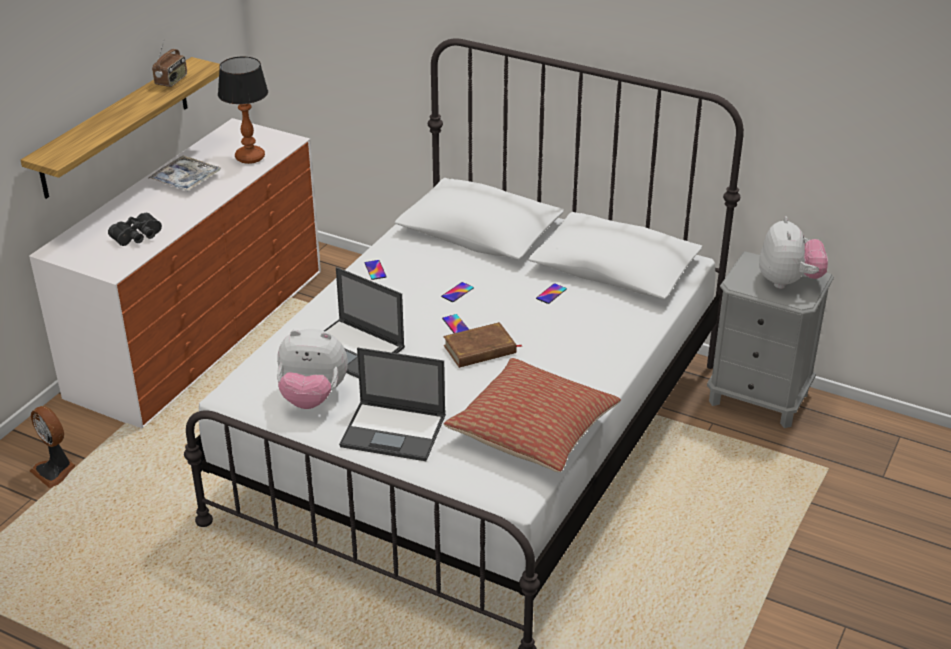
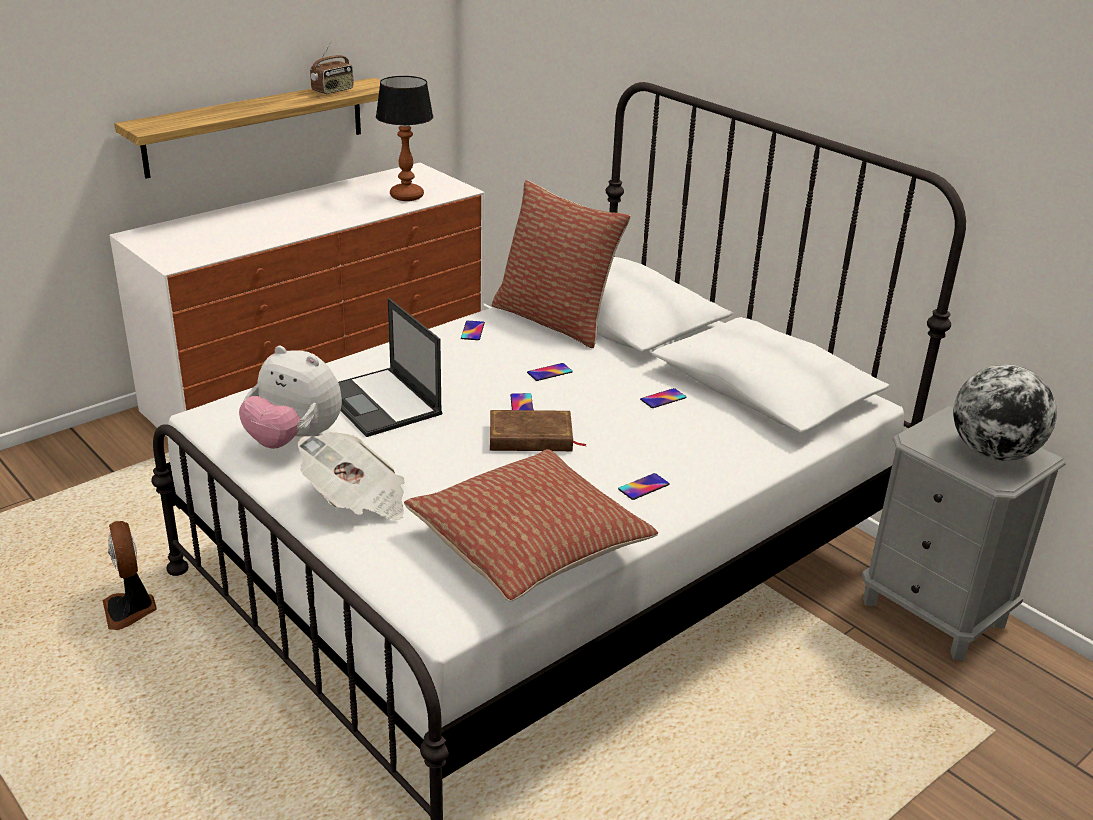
camera: 20 degrees right, 5 degrees down
fan [30,406,76,488] -> fan moved to [103,521,157,630]
black binoculars [108,213,162,246] -> none
tray [149,156,221,191] -> none
laptop [339,348,446,461] -> newspaper [298,432,405,520]
plush toy [759,217,828,289] -> globe [954,365,1057,461]
none -> pillow [492,180,631,348]
none -> phone [618,473,670,500]

